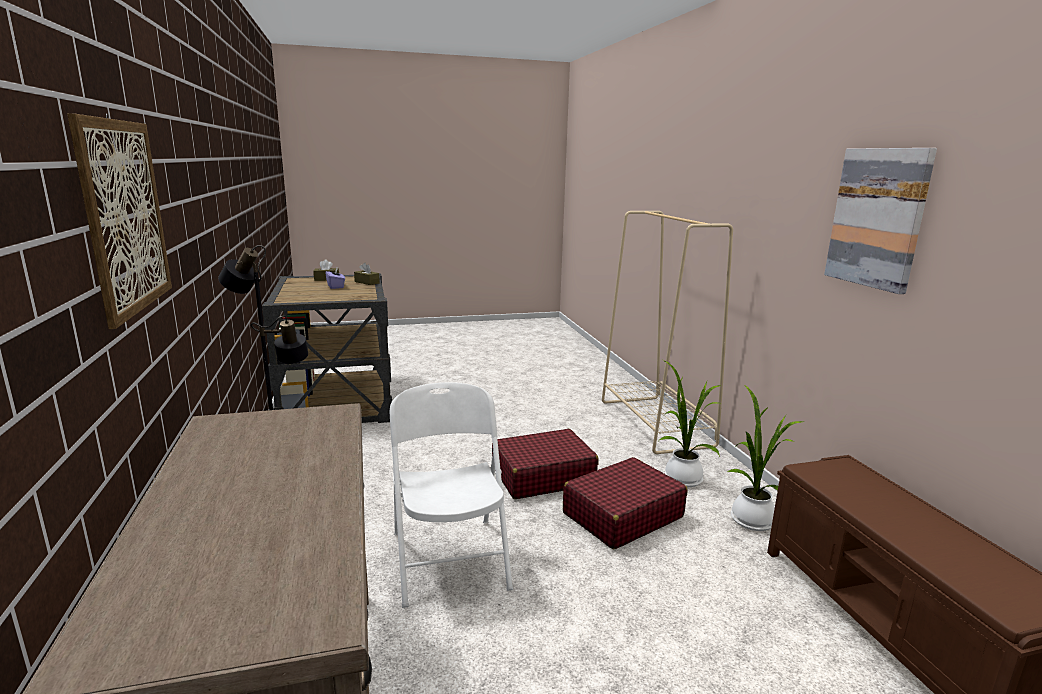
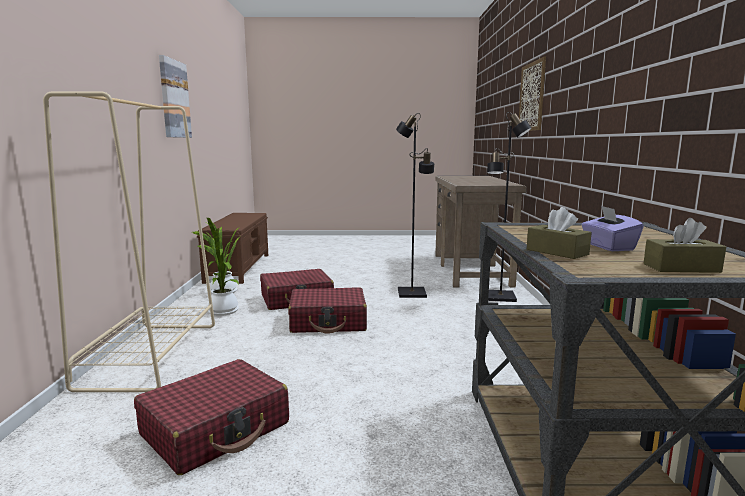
camera: 165 degrees left, 5 degrees down
white chair [390,382,513,608] -> black floor lamp [396,113,434,298]
none -> red suitcase [134,359,289,475]

